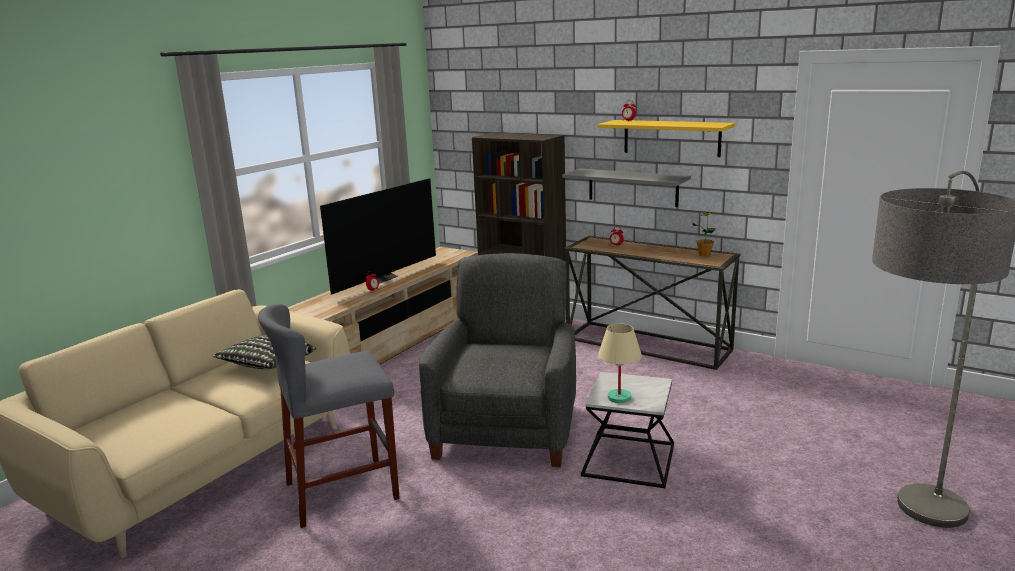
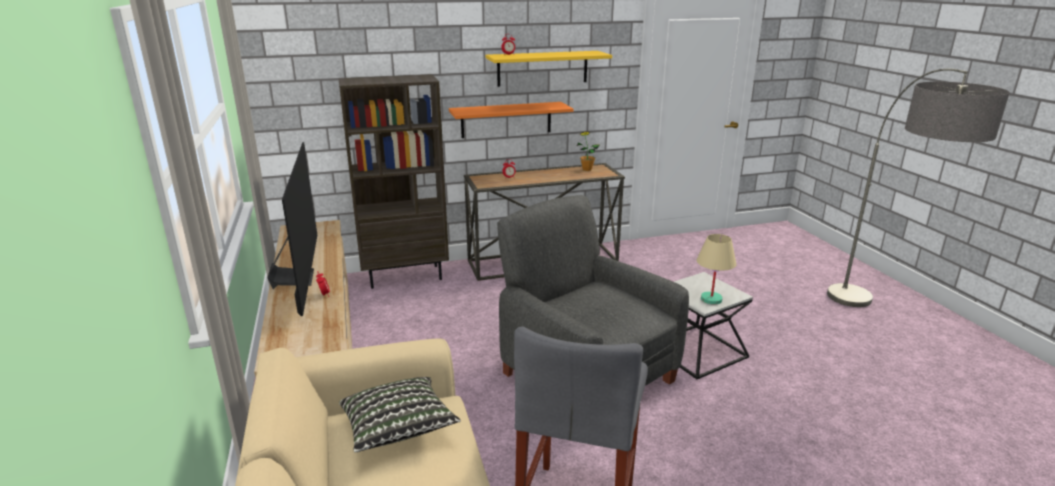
camera: 50 degrees left, 5 degrees up
grey shelf [562,169,691,207] -> orange shelf [449,102,573,138]

